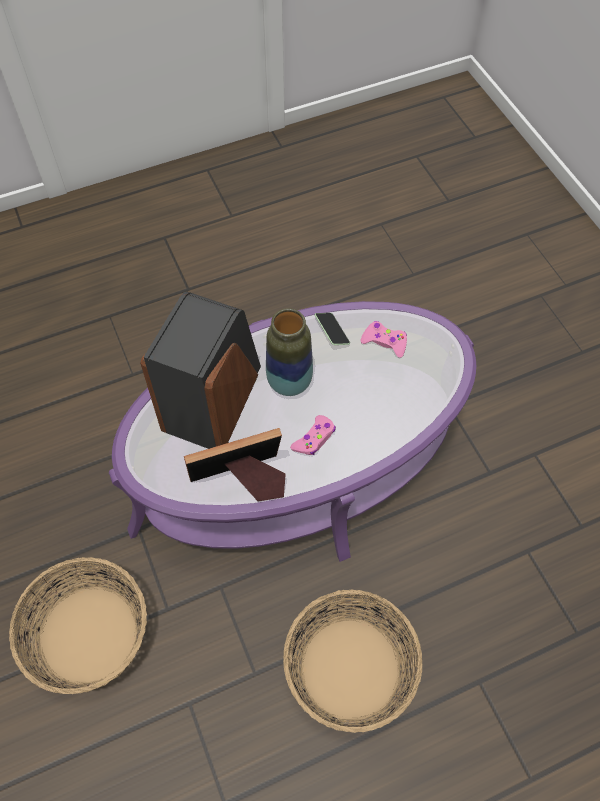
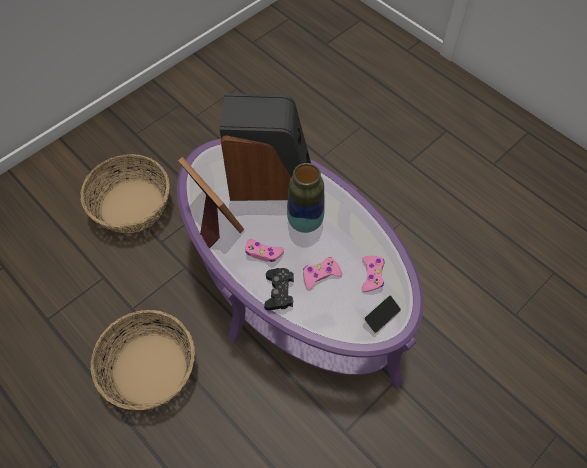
camera: 70 degrees right, 0 degrees up
phone [315,313,350,345] -> phone moved to [364,295,401,334]
none -> black game controller [264,268,294,310]
none -> pink game controller [303,257,342,290]

